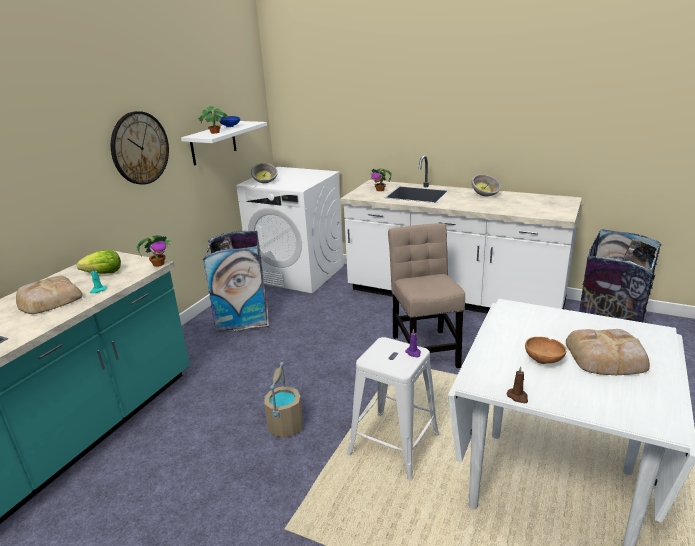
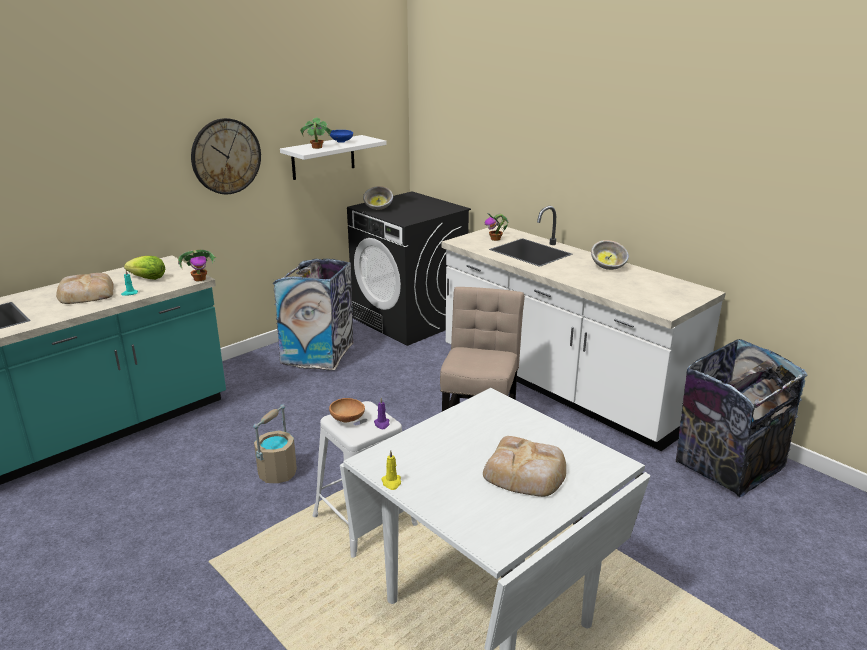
camera: 20 degrees right, 0 degrees up
white washing machine [236,167,344,293] -> black washing machine [347,191,471,346]
brown candle [507,366,528,403] -> yellow candle [381,450,401,490]
brown bowl [525,337,566,364] -> brown bowl moved to [329,398,365,422]

